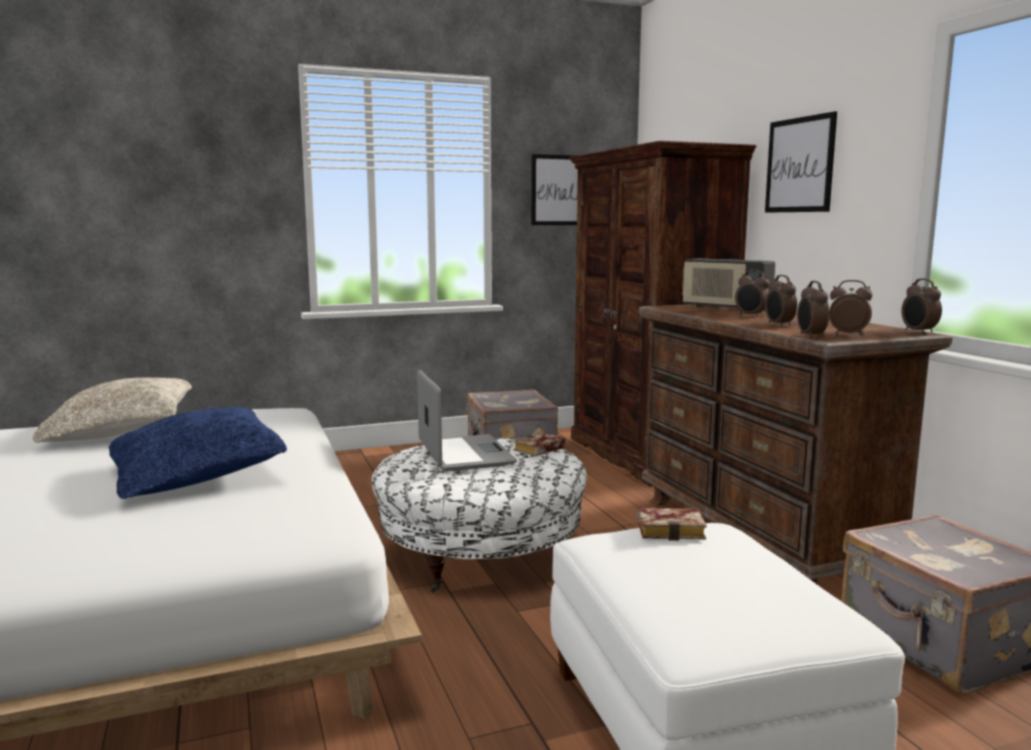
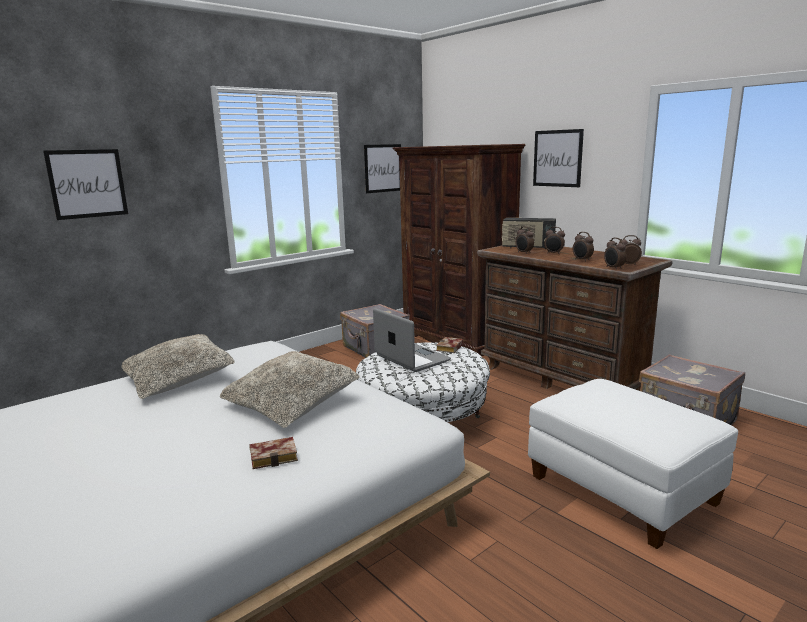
camera: 20 degrees left, 5 degrees up
blue pillow [109,407,287,499] -> beige pillow [220,351,359,428]
book [637,508,707,541] -> book moved to [250,437,298,469]
alarm clock [901,278,942,334] -> alarm clock moved to [515,226,534,254]
none -> picture [43,149,128,220]

